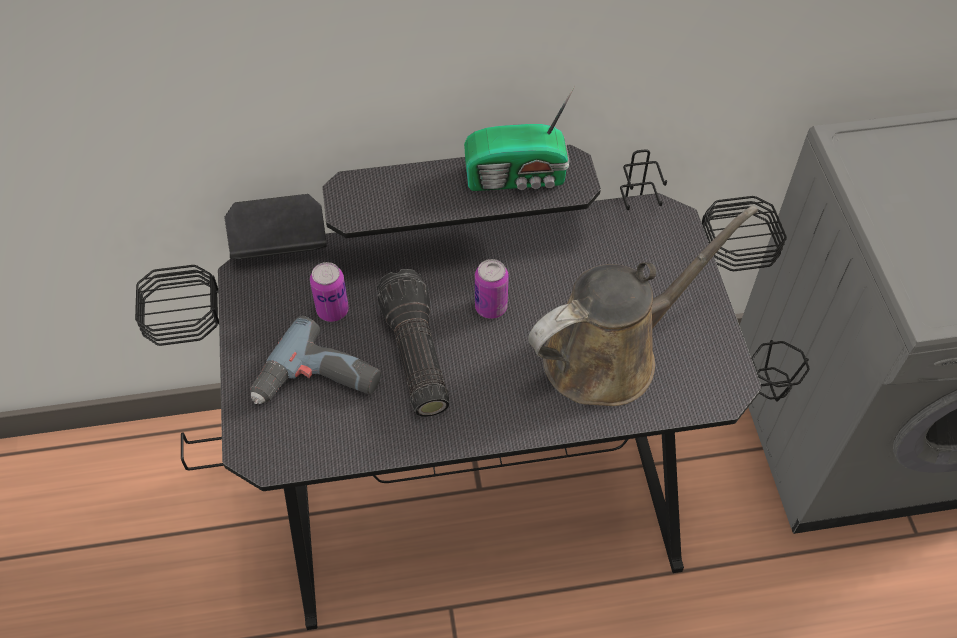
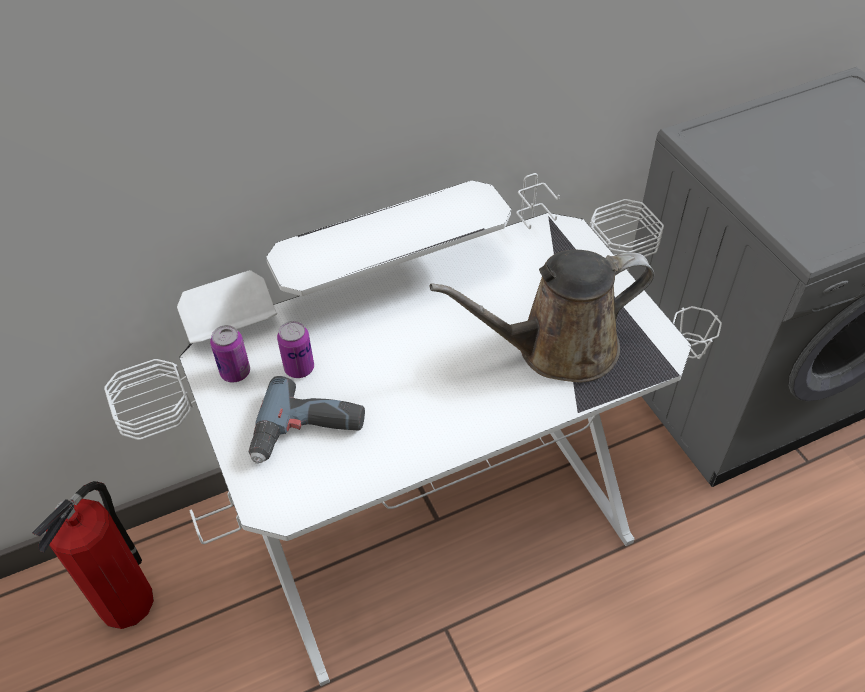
camera: 15 degrees left, 5 degrees down
black desk [135,145,810,630] -> white desk [104,173,722,686]
flashlight [377,269,449,417] -> none
radio [464,86,575,191] -> none
can [475,259,509,319] -> can moved to [210,325,250,383]
brown watering can [528,205,758,406] -> brown watering can turned 150 degrees counterclockwise [430,250,654,383]
none -> fire extinguisher [32,481,154,629]

